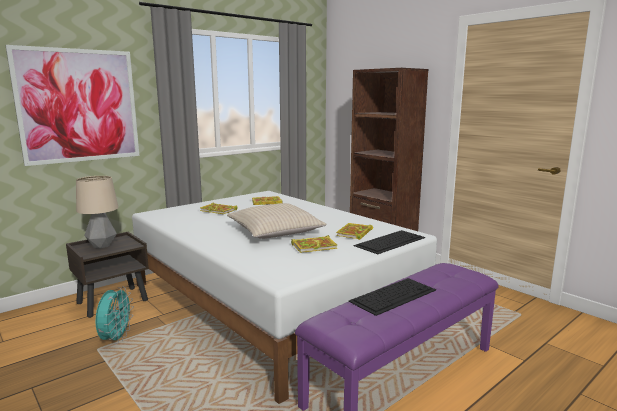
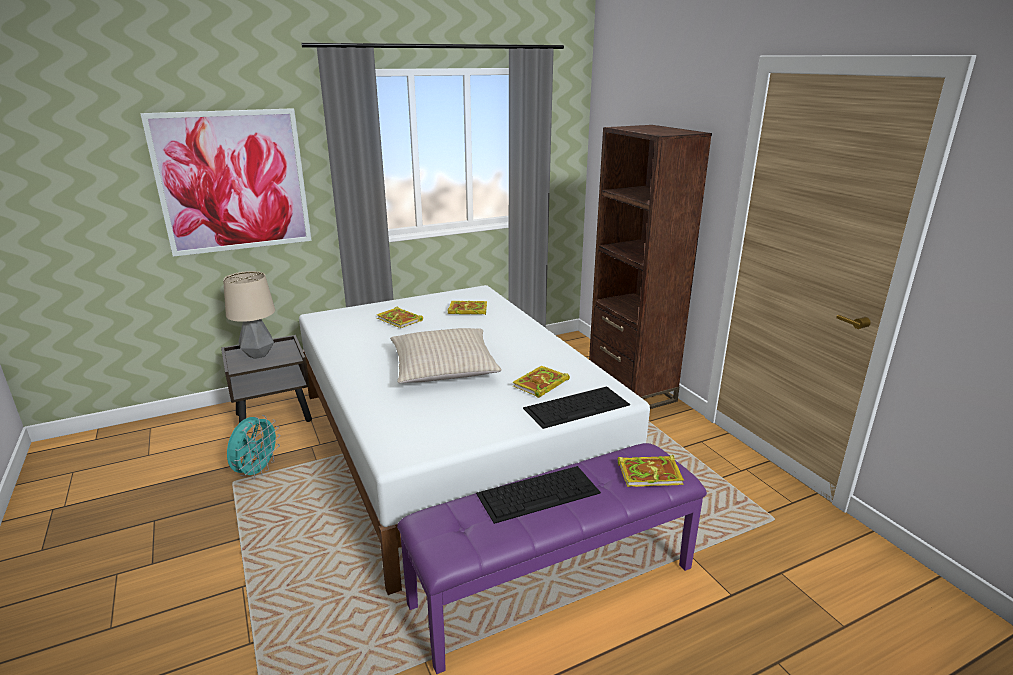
camera: 15 degrees right, 10 degrees up
book [291,235,337,253] -> book moved to [618,455,684,487]

